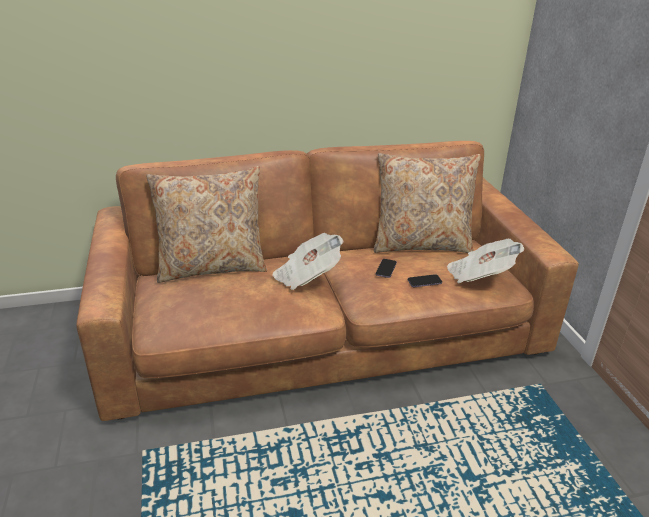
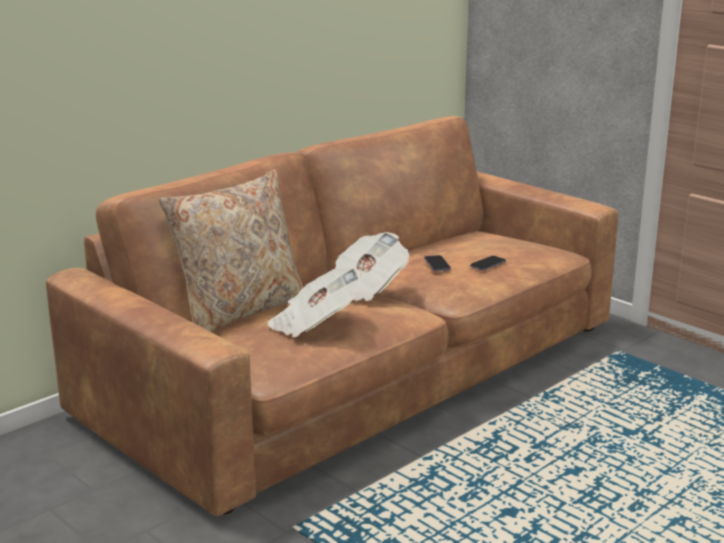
camera: 30 degrees left, 10 degrees down
beige pillow [373,153,481,253] -> none
newspaper [447,239,524,283] -> newspaper moved to [268,268,362,337]

